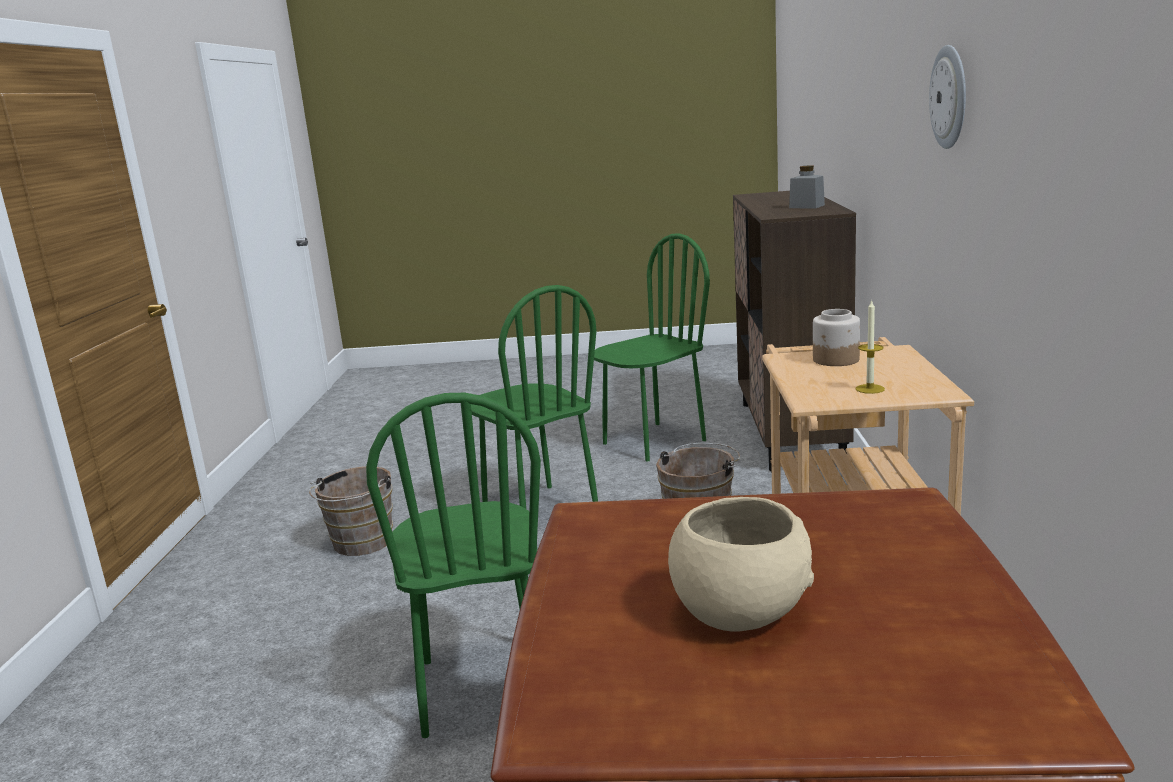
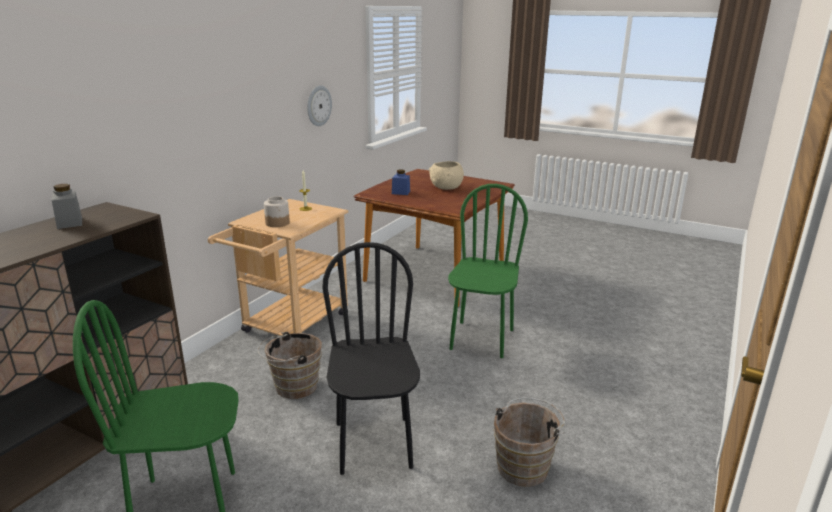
camera: 155 degrees left, 5 degrees up
green chair [471,285,598,509] -> black chair [322,242,420,475]
wall clock [929,45,966,149] -> wall clock moved to [307,85,332,126]
none -> blue jar [392,169,410,195]

